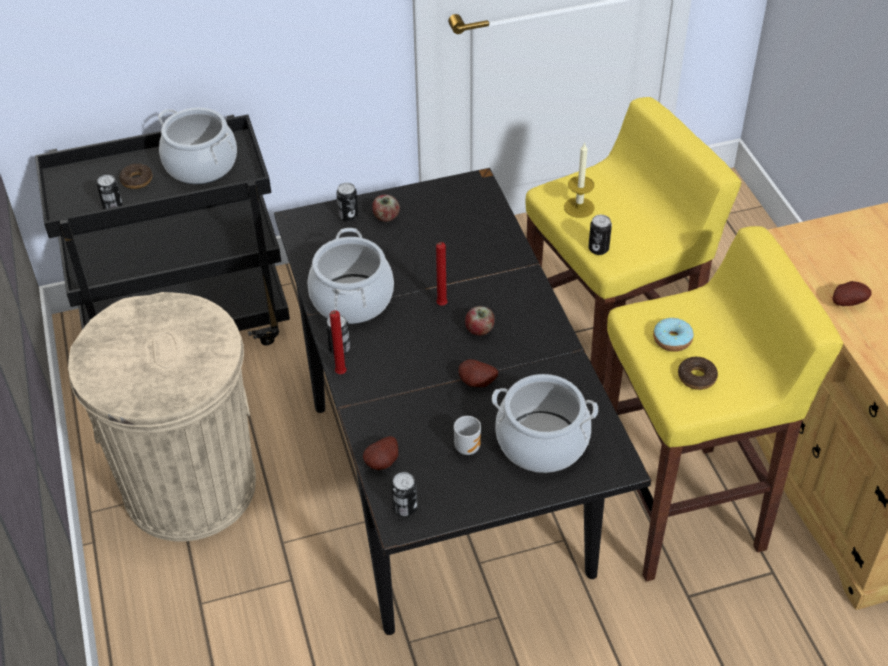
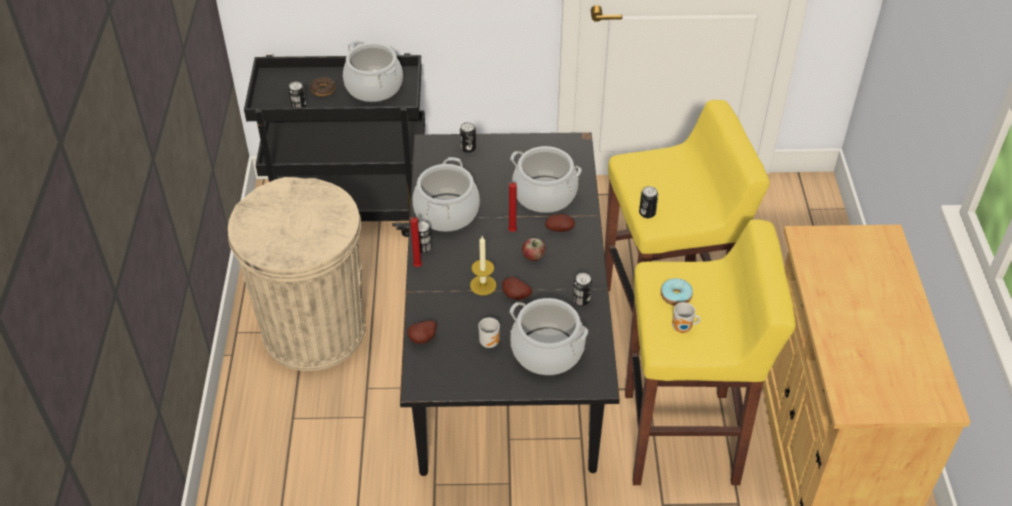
camera: 15 degrees right, 0 degrees up
apple [372,195,400,222] -> none
can [391,472,417,516] -> can moved to [573,273,592,306]
candle [564,142,595,218] -> candle moved to [470,236,497,295]
donut [678,357,718,390] -> mug [672,302,700,333]
potato [833,281,872,306] -> potato moved to [545,214,575,232]
none -> cooking pot [511,146,582,213]

